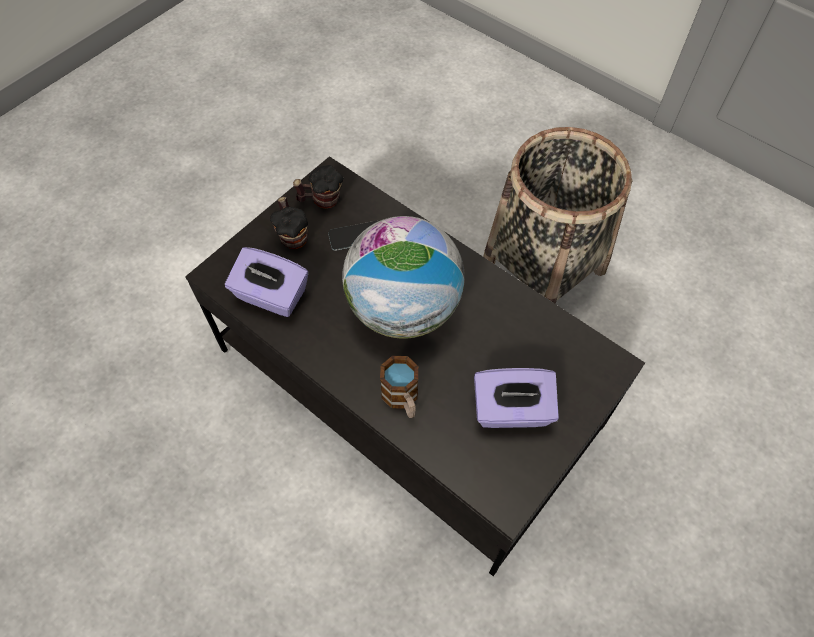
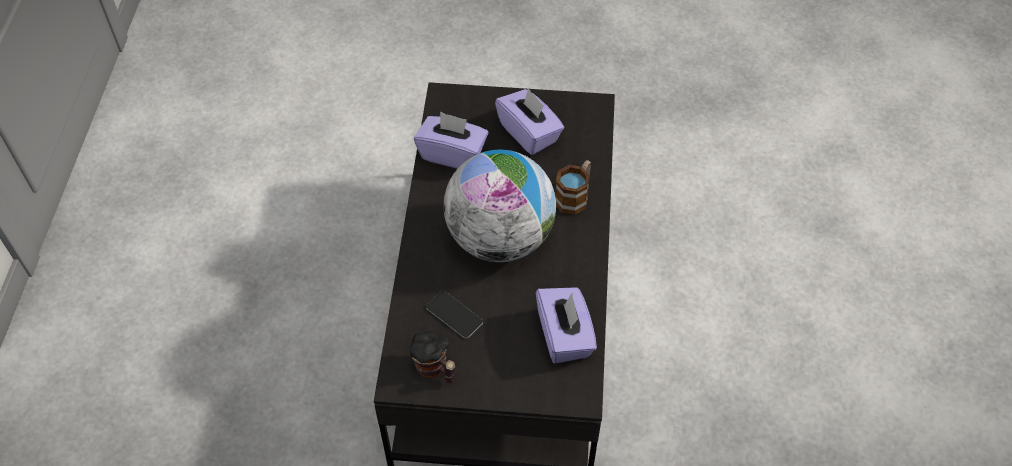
camera: 125 degrees left, 5 degrees down
mug [270,196,309,249] -> none
basket [483,127,633,304] -> none
none -> purple tissue box [414,112,489,169]

